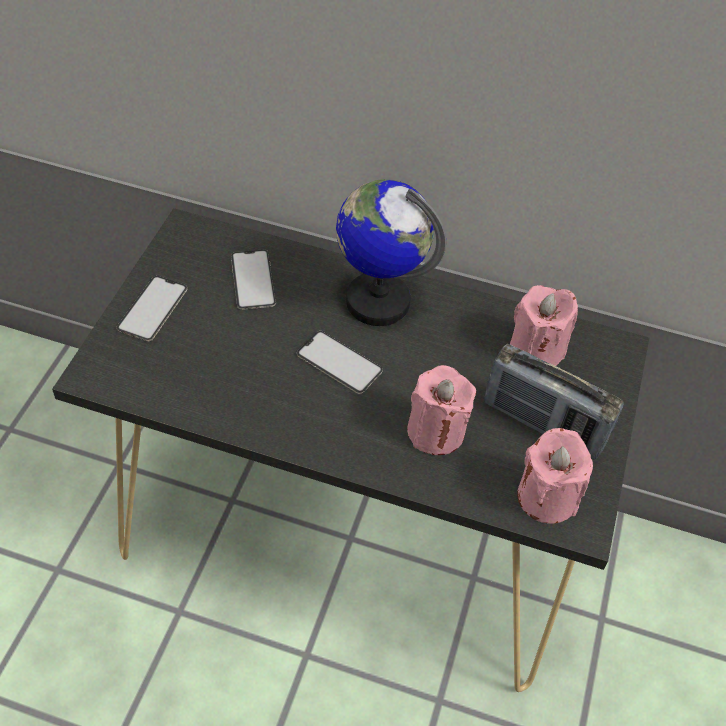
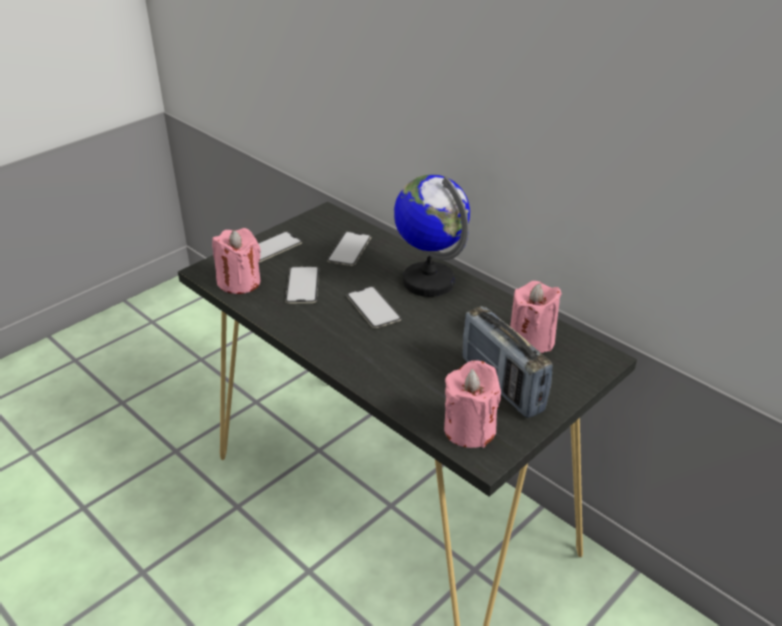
camera: 30 degrees right, 15 degrees down
pink candle [407,365,476,455] -> pink candle moved to [212,228,261,294]
none -> phone [285,266,319,303]

